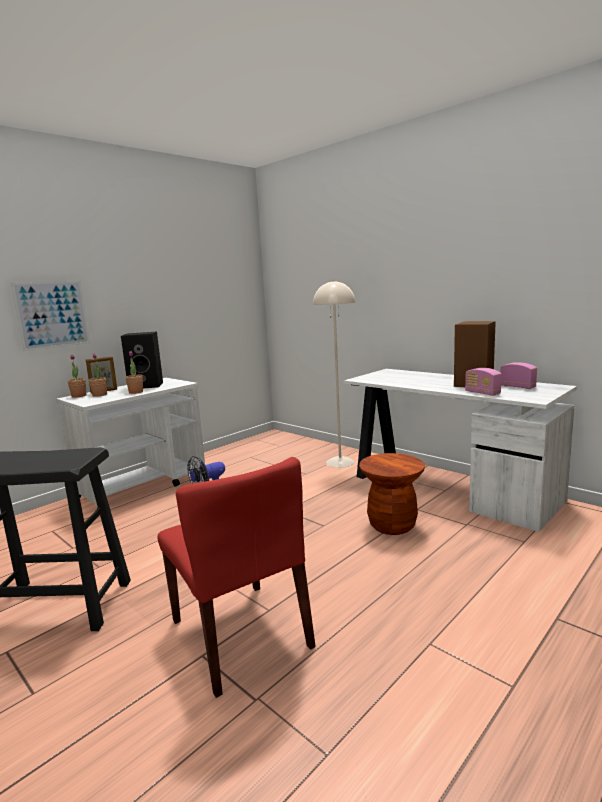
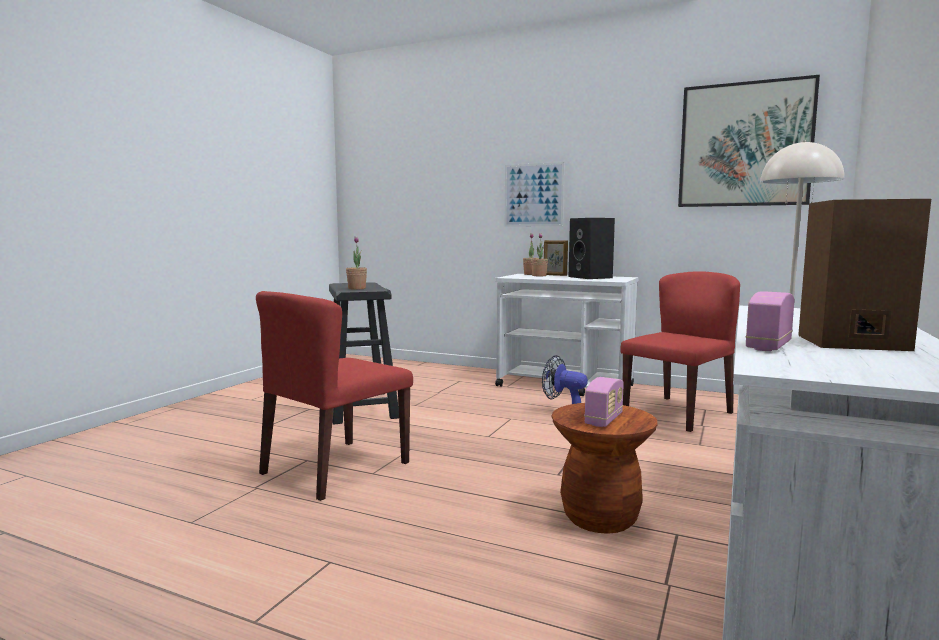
camera: 70 degrees right, 5 degrees down
potted plant [125,351,143,394] -> potted plant moved to [346,236,367,290]
radio [500,362,537,389] -> radio moved to [584,377,624,427]
none -> red chair [620,271,740,432]
none -> picture [678,75,820,207]

